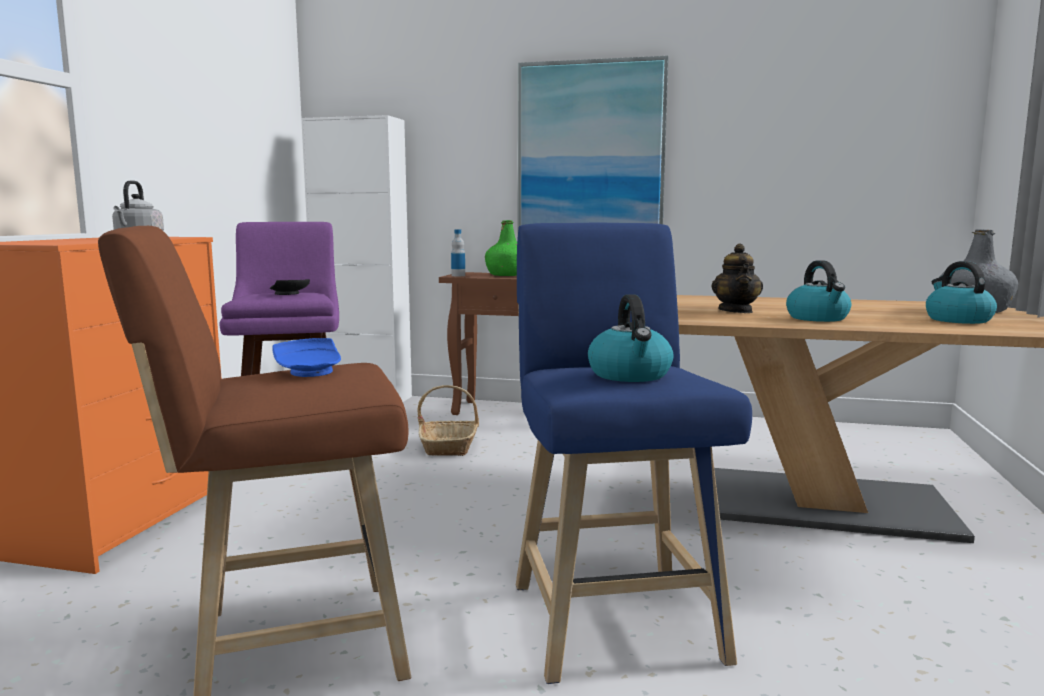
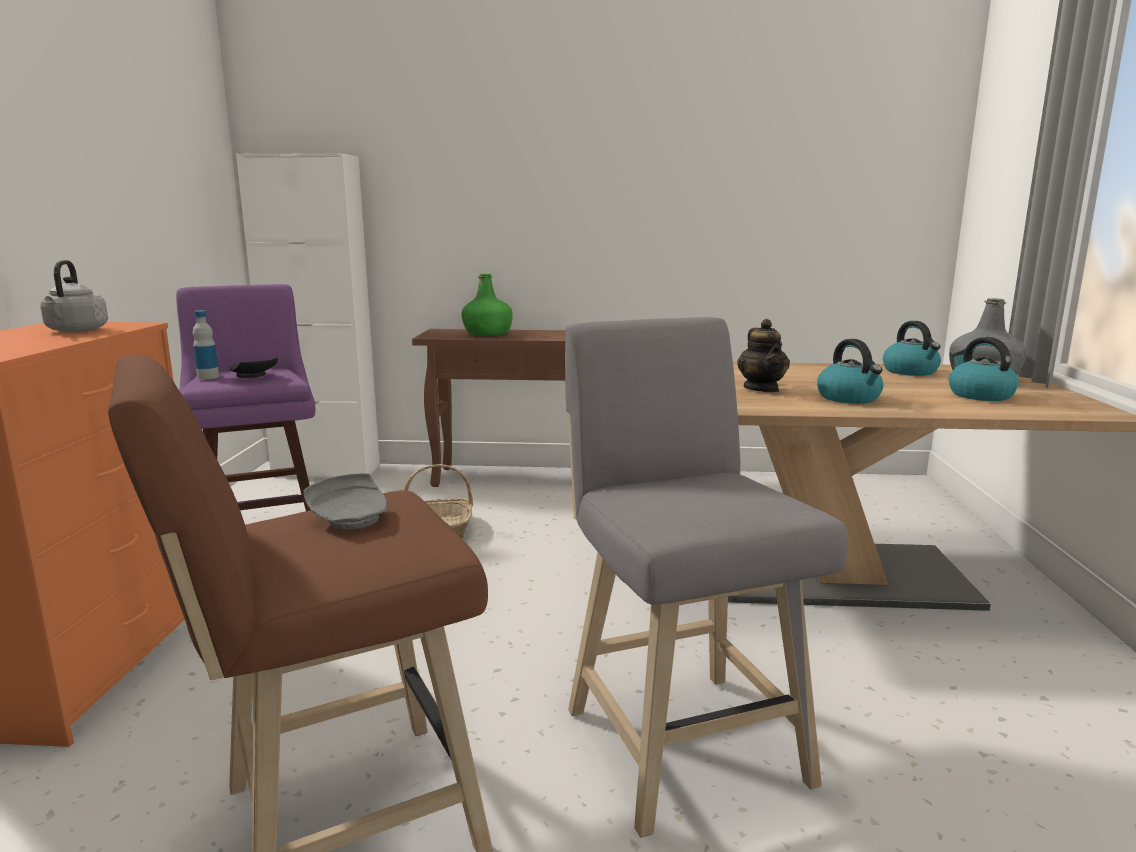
camera: 10 degrees left, 5 degrees up
blue plate [272,338,341,377] -> grey plate [303,473,387,529]
bottle [451,229,465,276] -> bottle moved to [193,310,219,379]
blue stool [516,223,752,684] -> grey stool [565,317,848,838]
picture [518,56,669,229] -> none
kettle [588,294,674,382] -> kettle moved to [883,321,941,376]

